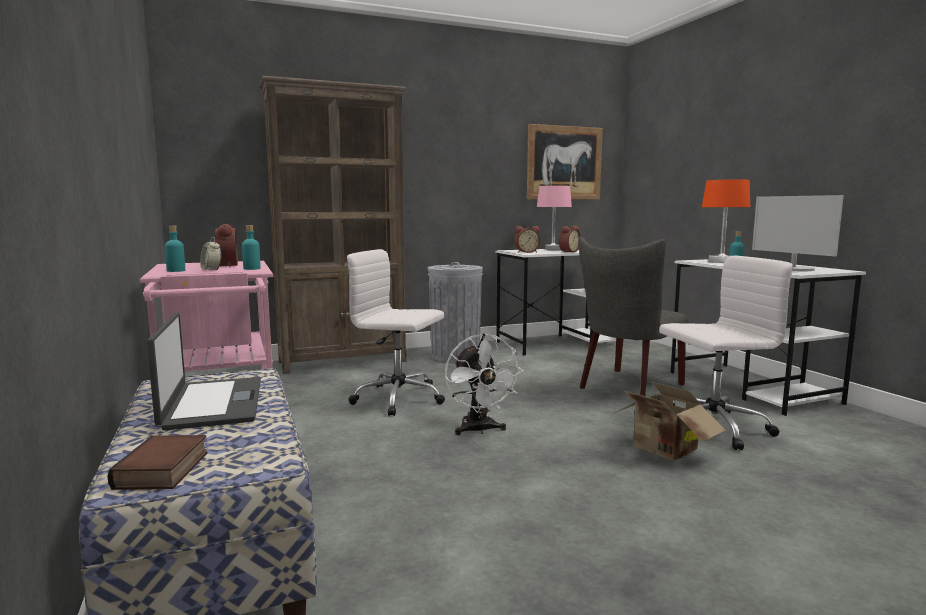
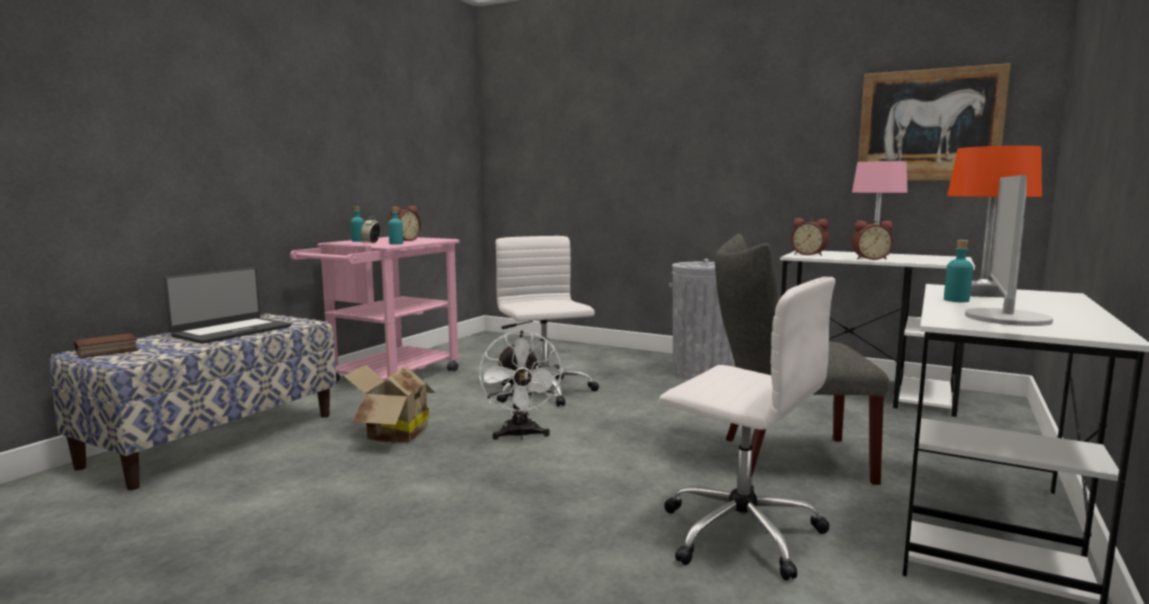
camera: 50 degrees right, 0 degrees up
brown bookcase [259,76,407,374] -> none
white fan [445,333,524,435] -> white fan turned 45 degrees counterclockwise [479,330,564,440]
cardboard box [614,381,726,461] -> cardboard box moved to [344,365,435,443]

